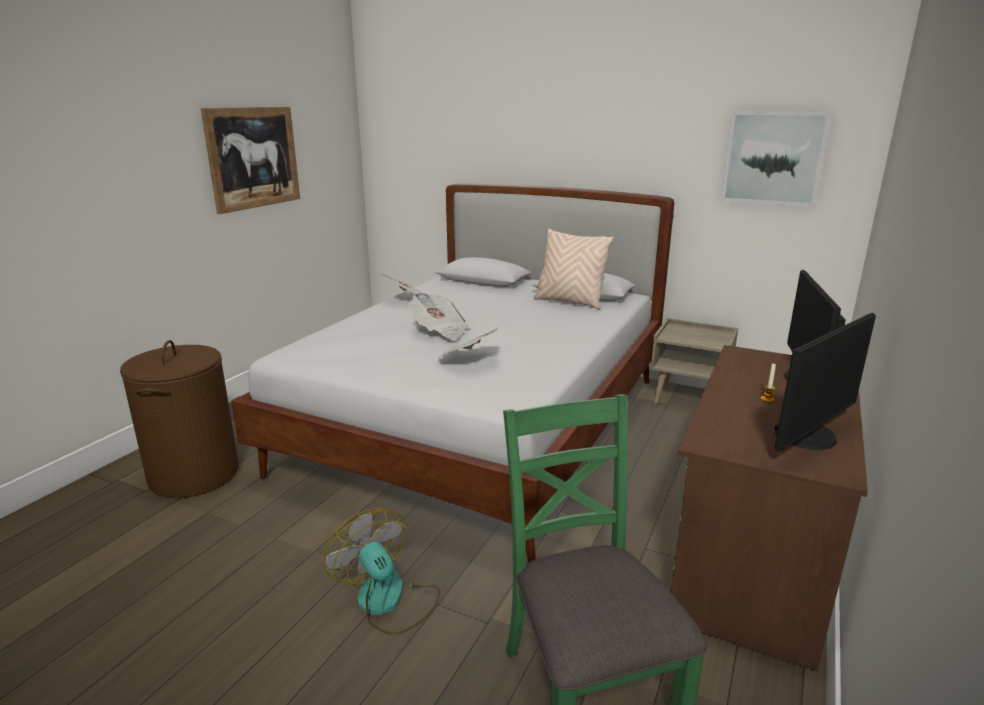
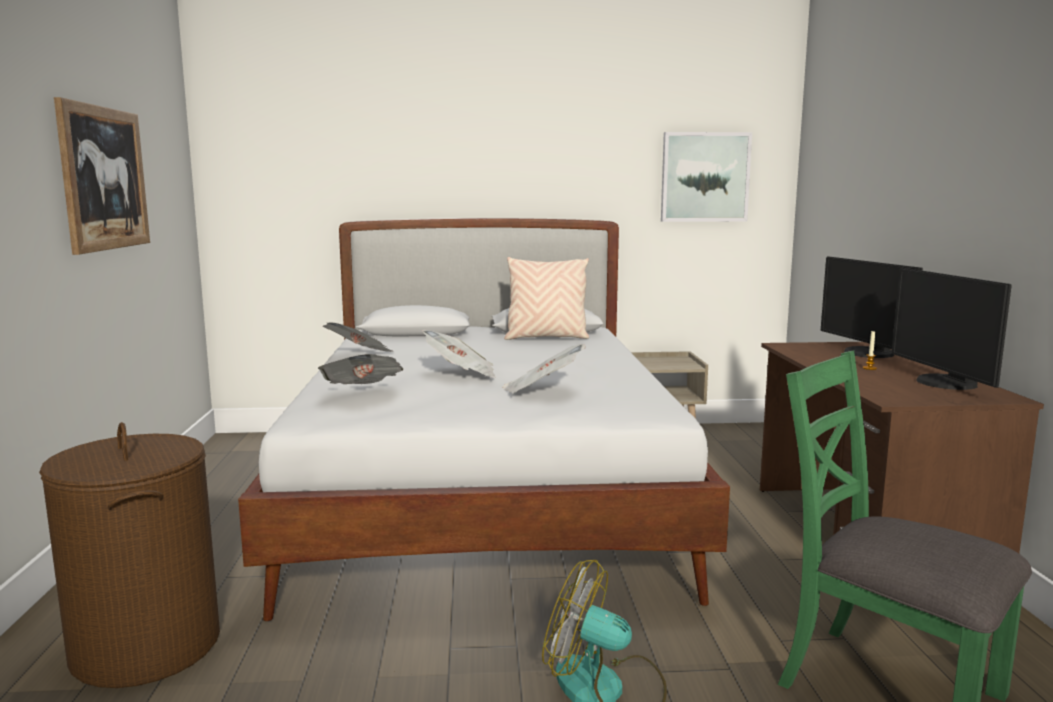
camera: 30 degrees left, 10 degrees down
monitor [775,313,876,452] -> monitor turned 150 degrees clockwise [892,268,1012,390]
none -> newspaper [318,354,403,384]

